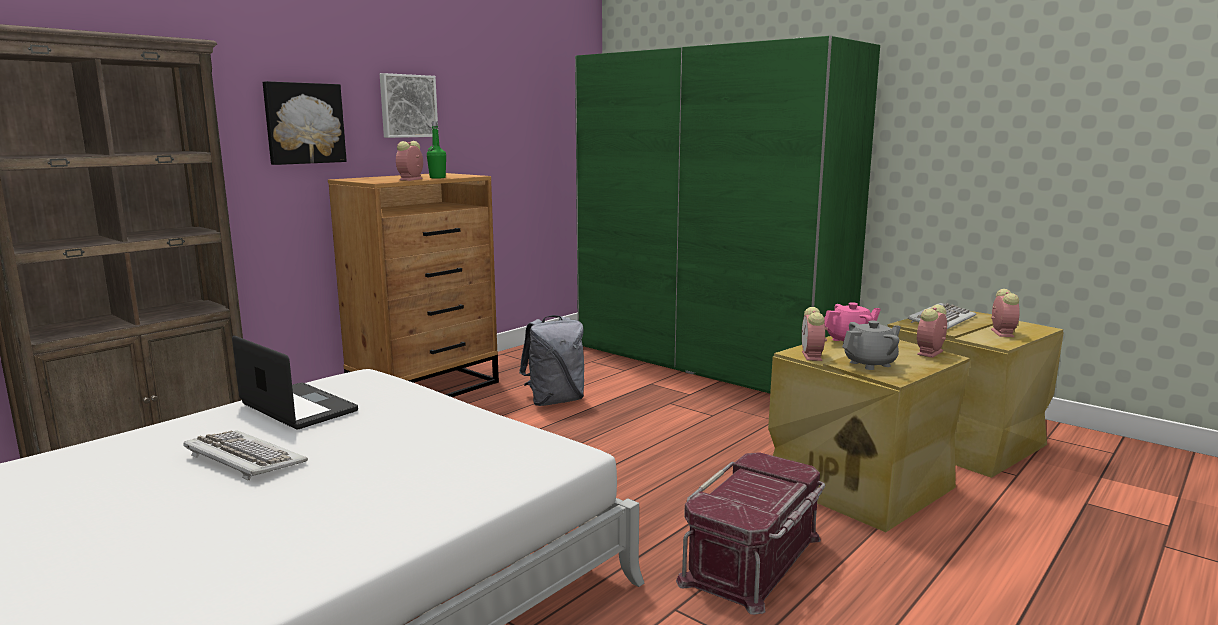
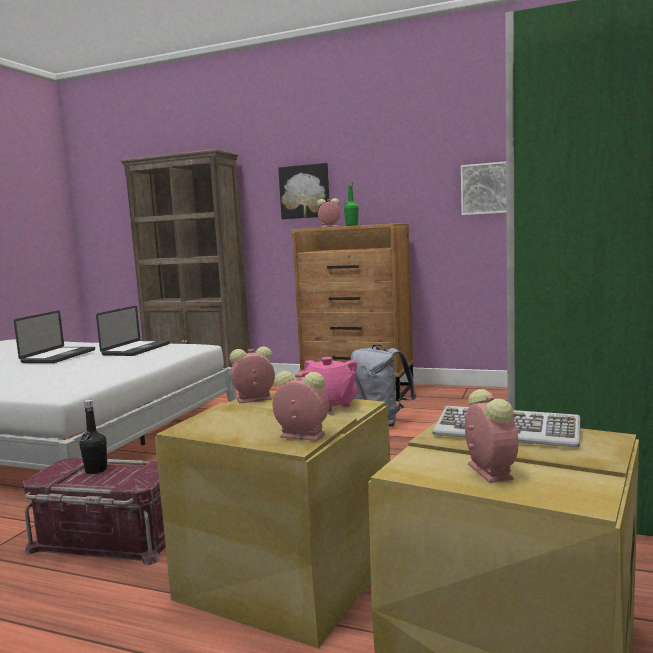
camera: 70 degrees right, 5 degrees down
keyboard [183,430,308,480] -> laptop [14,310,95,363]
picture [380,73,438,138] -> picture moved to [461,161,506,215]
grey teapot [842,321,901,370] -> none
alarm clock [991,289,1020,337] -> alarm clock turned 90 degrees counterclockwise [465,389,519,483]
none -> black bottle [80,400,107,474]

